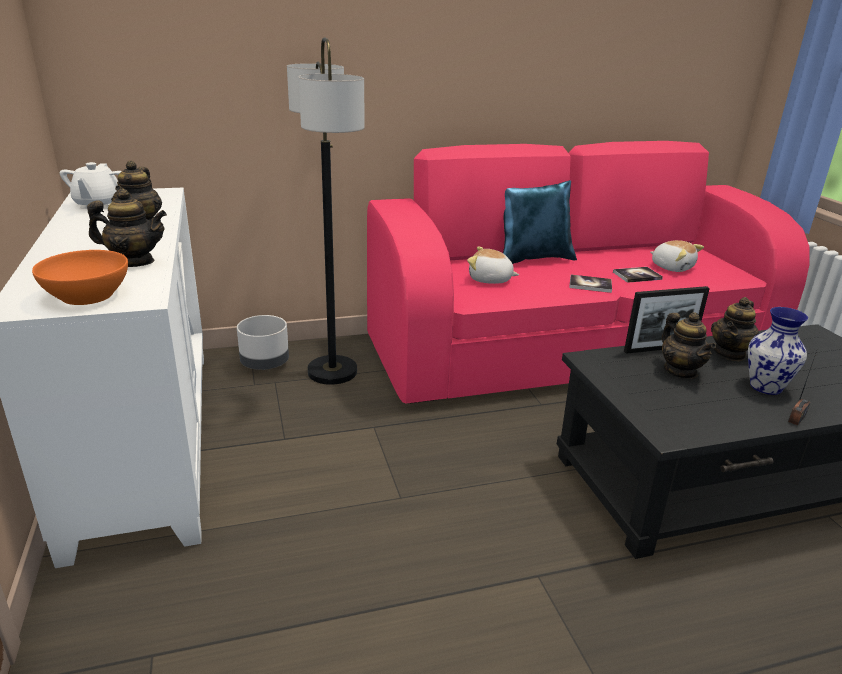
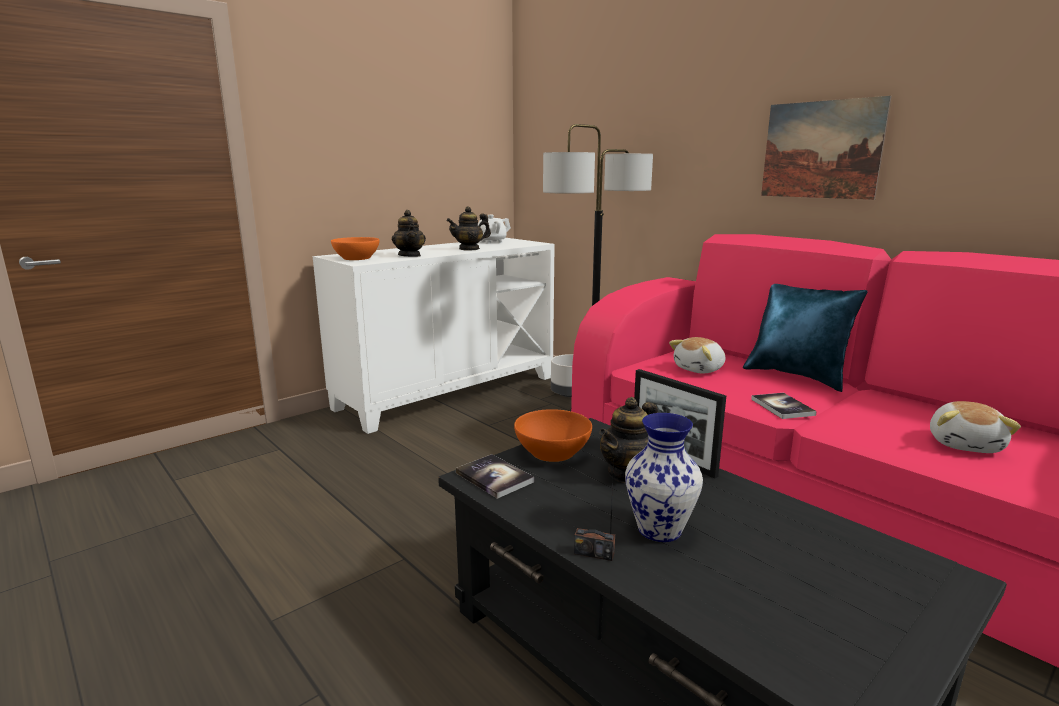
camera: 65 degrees right, 10 degrees down
plush toy [467,246,519,284] -> plush toy turned 120 degrees counterclockwise [669,337,725,373]
book [613,267,663,283] -> book moved to [456,454,534,499]
teapot [711,297,759,361] -> none
none -> orange bowl [514,409,592,462]
none -> picture [761,96,892,200]

